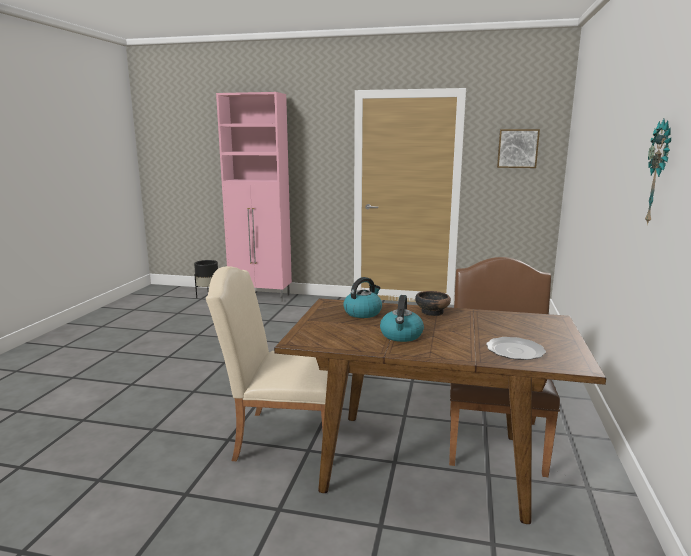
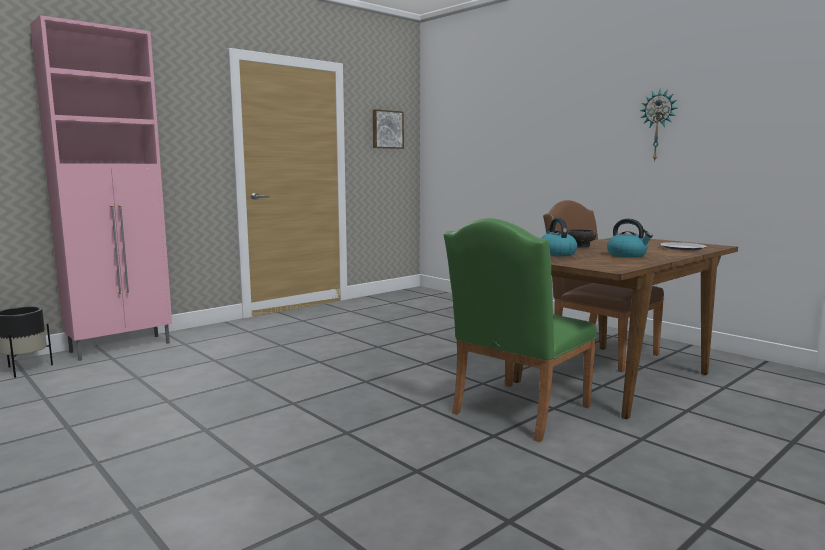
camera: 55 degrees left, 5 degrees down
beige chair [206,266,328,461] -> green chair [443,218,597,442]

